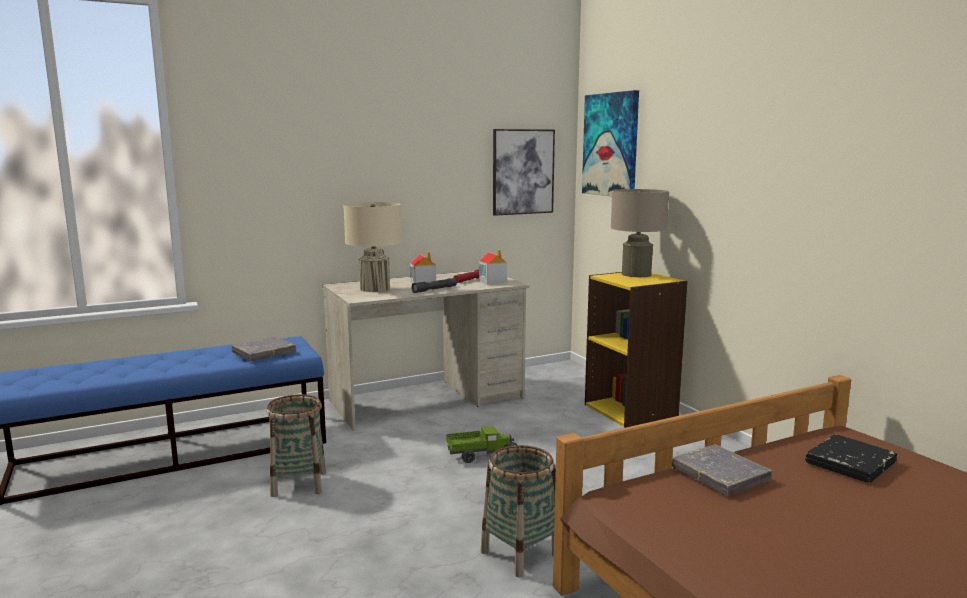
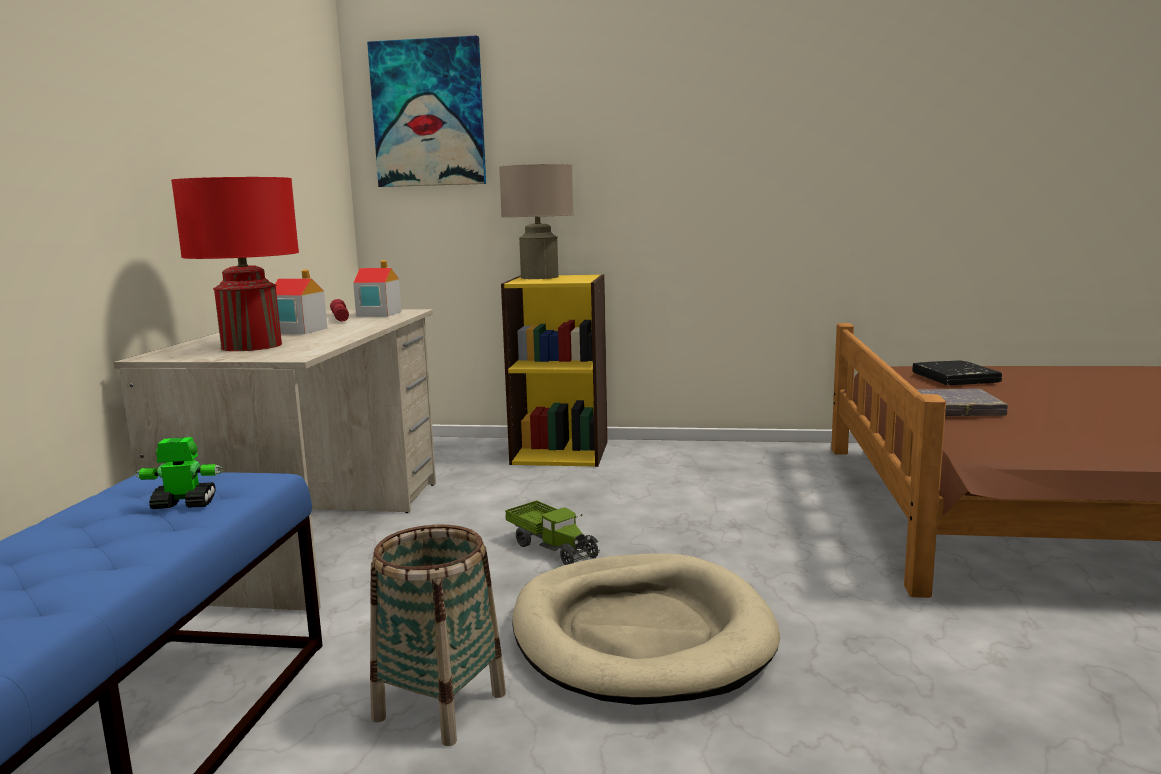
camera: 55 degrees left, 0 degrees up
grey book [232,336,296,361] -> toy robot [135,437,223,509]
beige table lamp [343,202,402,292] -> red table lamp [171,177,299,351]
grey flashlight [411,278,457,293] -> none
toy truck [446,426,517,463] -> toy truck turned 120 degrees clockwise [505,500,600,565]
basket [481,445,556,577] -> none
picture [493,129,555,216] -> none
none -> beige dog bed [512,554,780,705]

